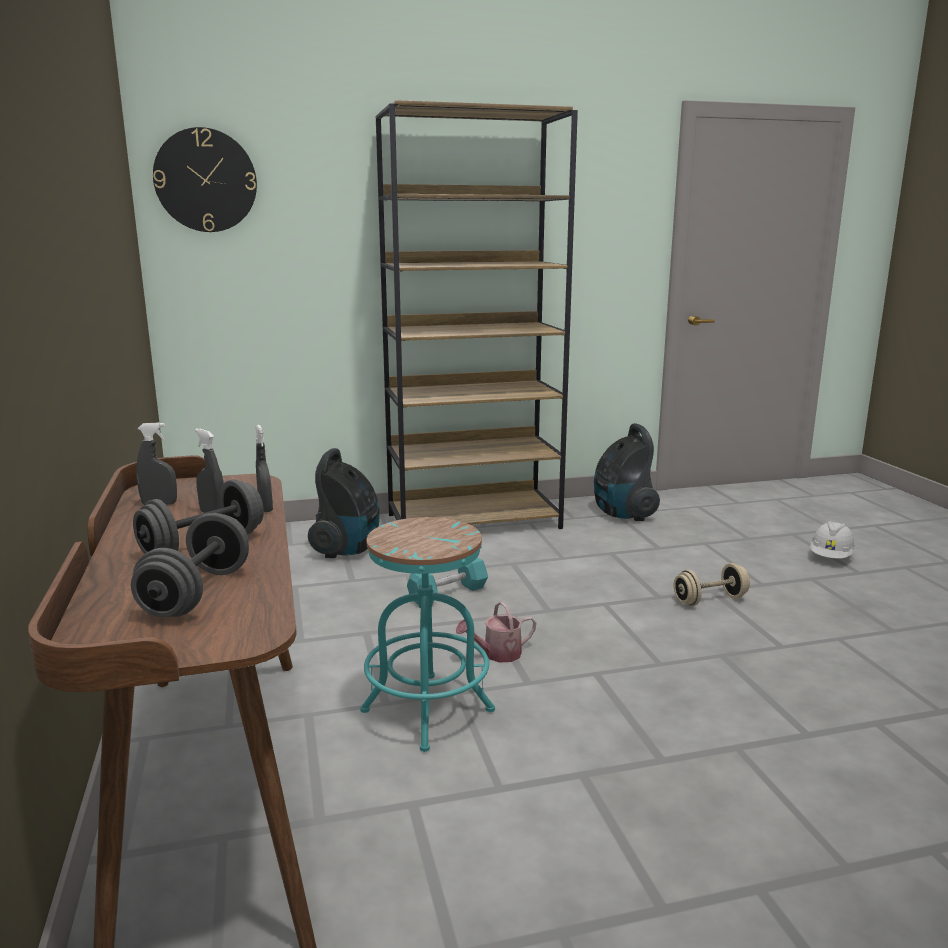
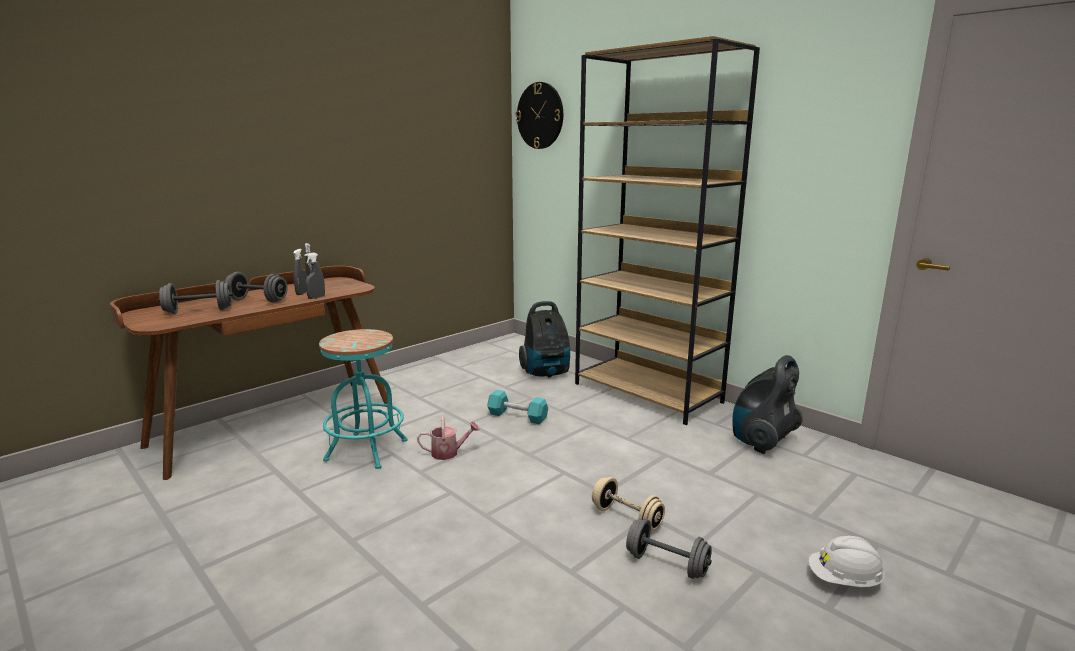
camera: 60 degrees right, 0 degrees up
watering can [456,601,536,663] -> watering can turned 135 degrees clockwise [417,416,480,460]
none -> grey dumbbell [626,519,712,579]

